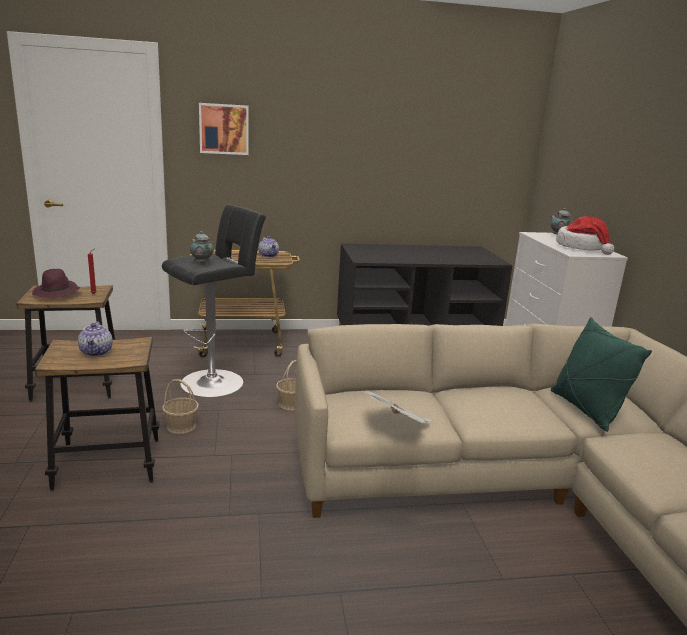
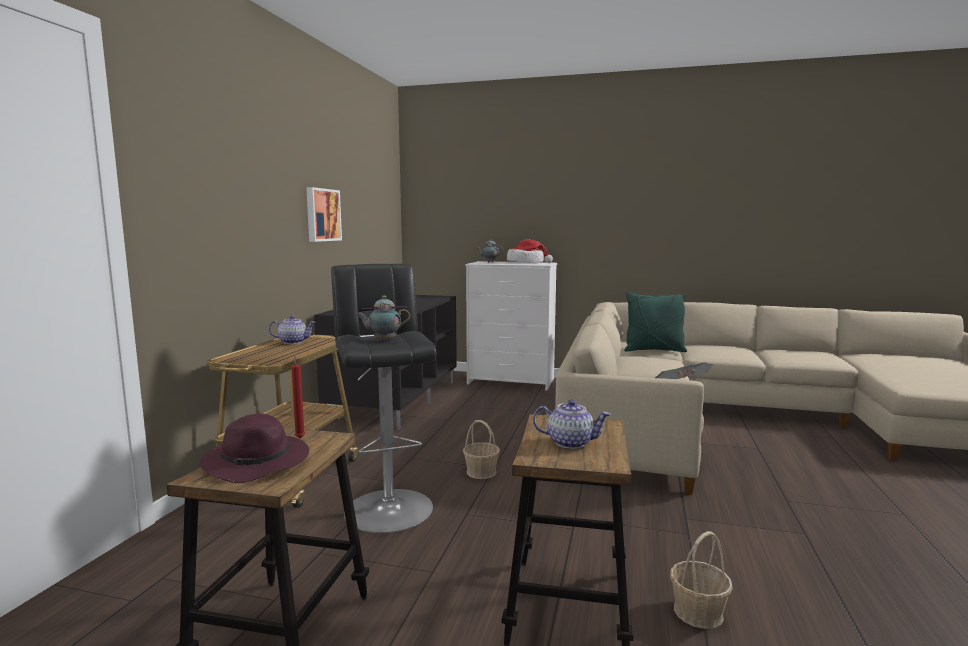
camera: 65 degrees left, 10 degrees down
basket [162,379,199,434] -> basket moved to [670,531,733,629]
picture [199,103,249,155] -> picture moved to [306,187,342,242]

